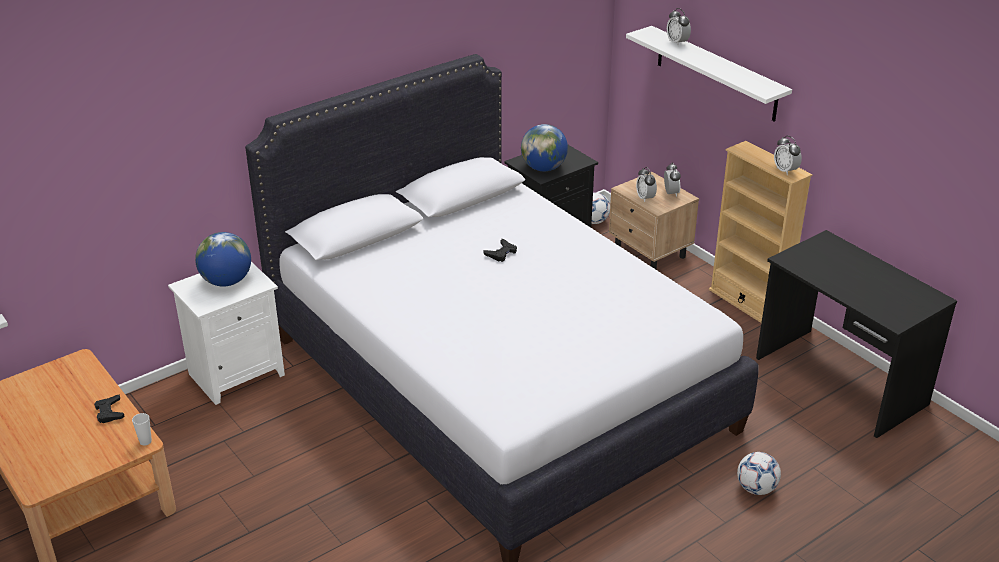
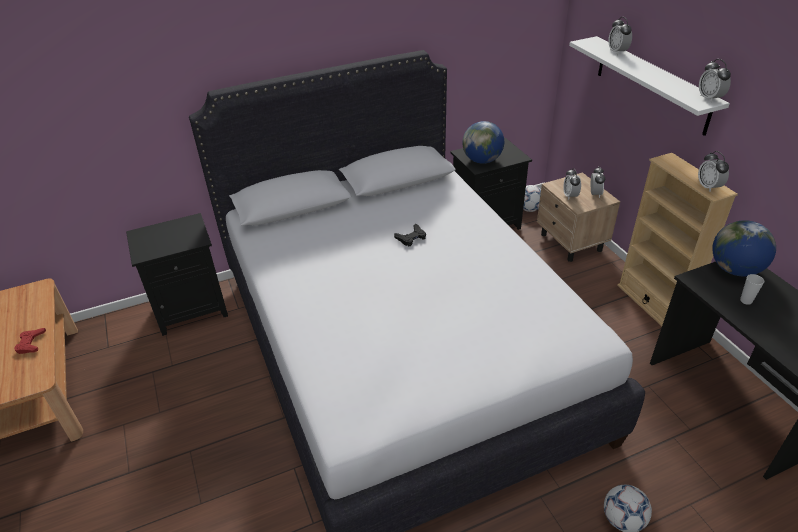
camera: 15 degrees right, 5 degrees up
black game controller [94,394,125,423] -> red game controller [14,328,46,354]
cup [132,413,152,446] -> cup moved to [740,274,764,305]
white nightstand [168,262,285,405] -> black nightstand [126,213,228,336]
globe [195,232,251,287] -> globe moved to [712,220,776,276]
none -> alarm clock [699,59,731,103]

